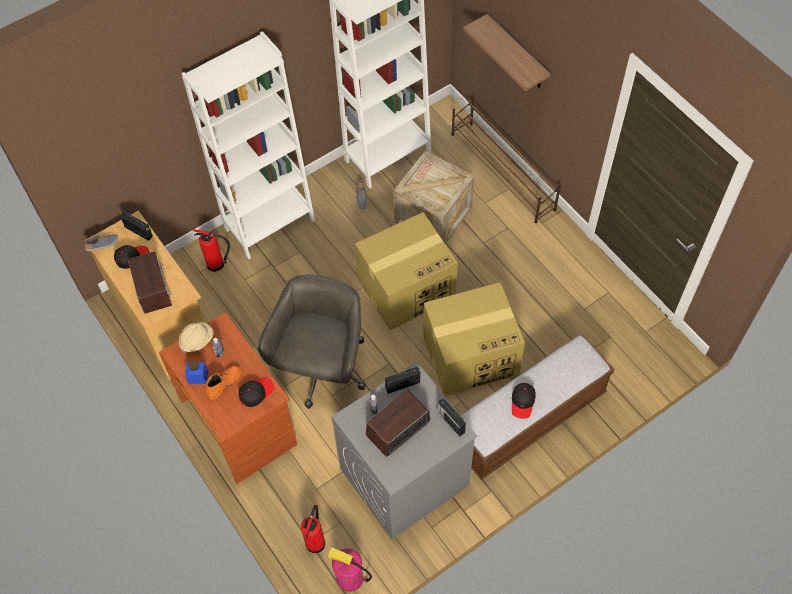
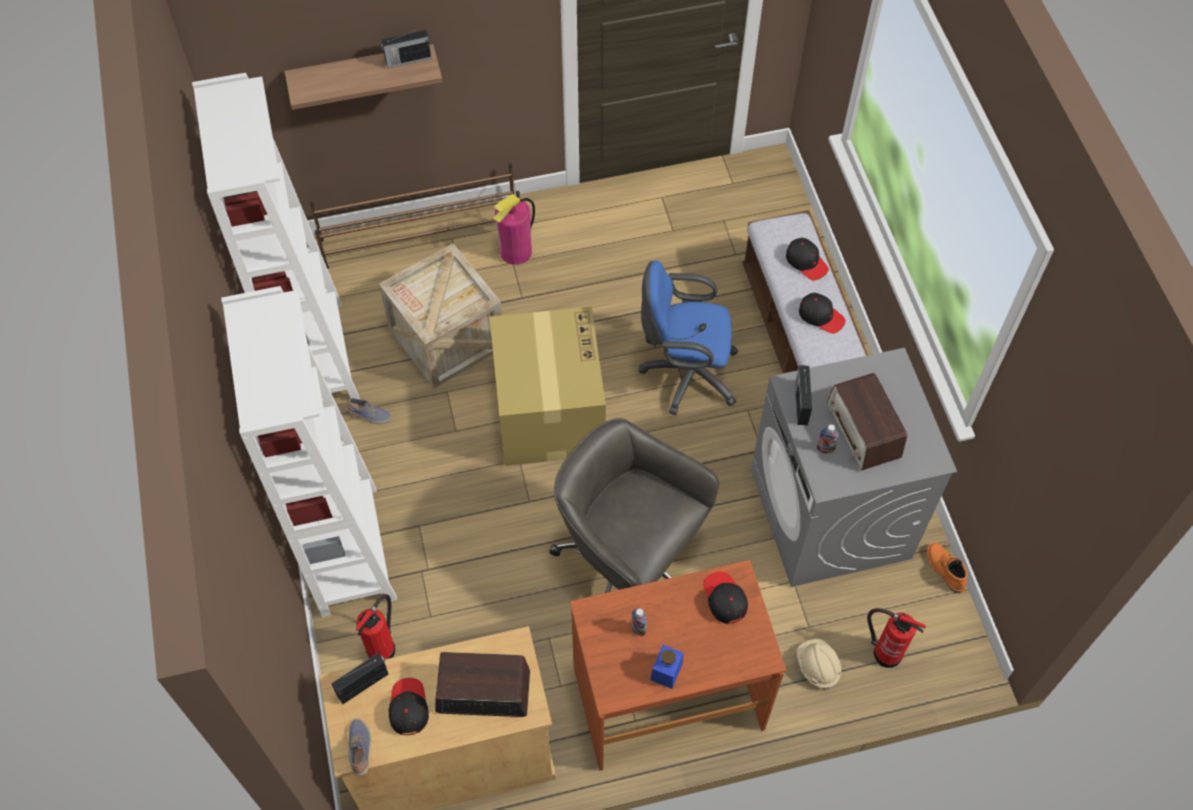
camera: 70 degrees left, 0 degrees up
beige hard hat [179,322,214,353] -> beige hard hat moved to [797,639,841,690]
orange boot [206,366,241,400] -> orange boot moved to [927,542,968,593]
fire extinguisher [327,547,372,592] -> fire extinguisher moved to [493,194,535,265]
cardboard box [423,282,525,396] -> blue office chair [638,260,739,415]
radio [437,398,466,437] -> radio moved to [381,28,431,68]
none -> black cap [786,238,829,281]

